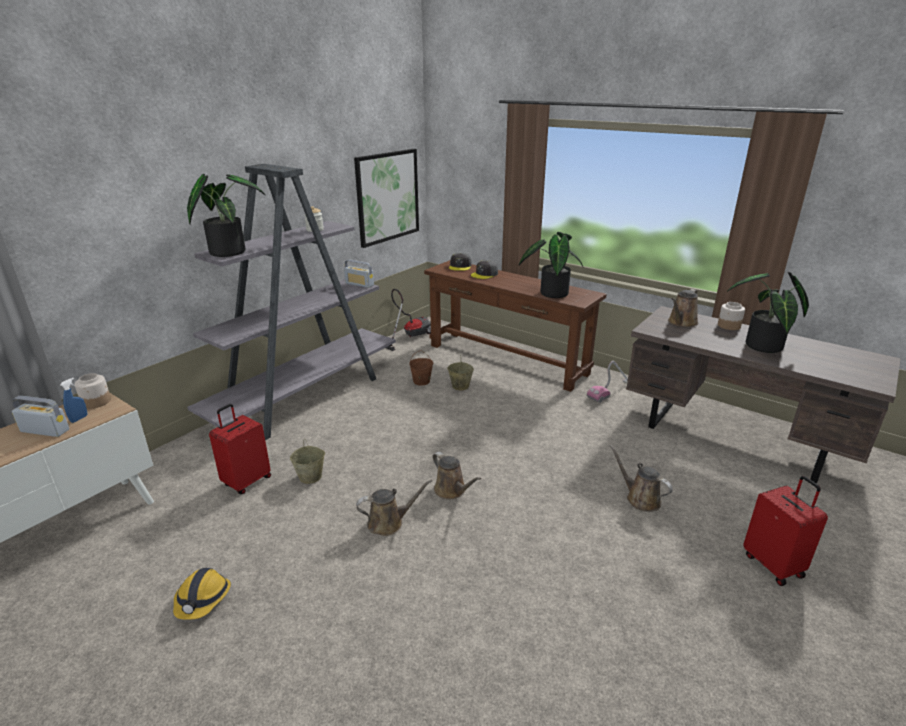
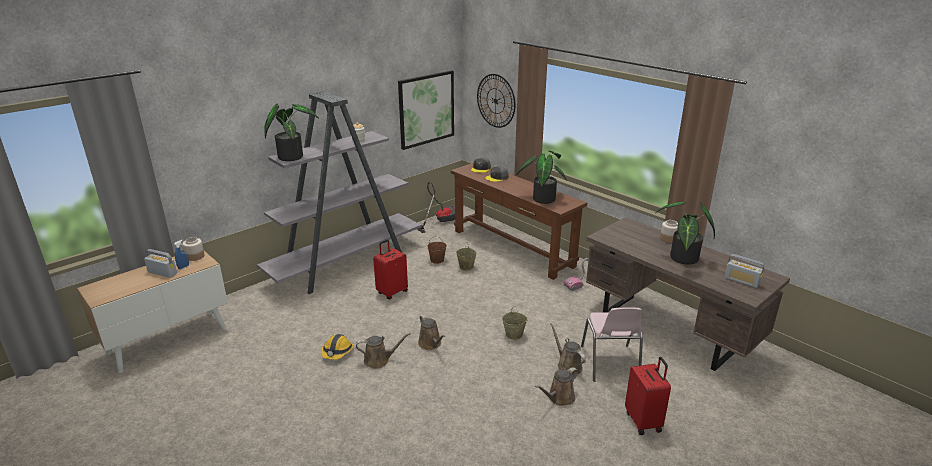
camera: 10 degrees right, 0 degrees up
hard hat [173,568,231,620] -> hard hat moved to [322,334,354,360]
red suitcase [209,404,271,494] -> red suitcase moved to [373,240,408,299]
beige bucket [290,439,325,484] -> beige bucket moved to [502,306,528,340]
radio [344,260,374,288] -> radio moved to [725,254,764,288]
brown watering can [668,289,698,327] -> brown watering can moved to [535,367,578,406]
none -> wall clock [477,74,515,128]
none -> pink chair [581,307,643,382]

